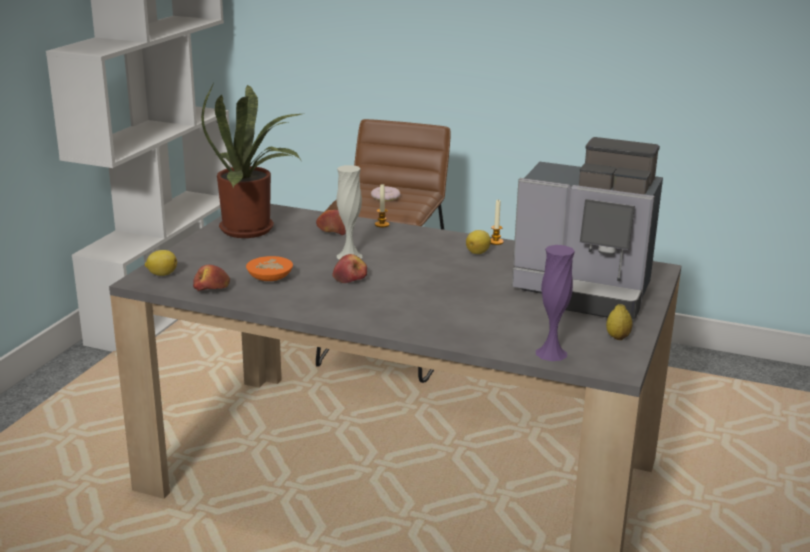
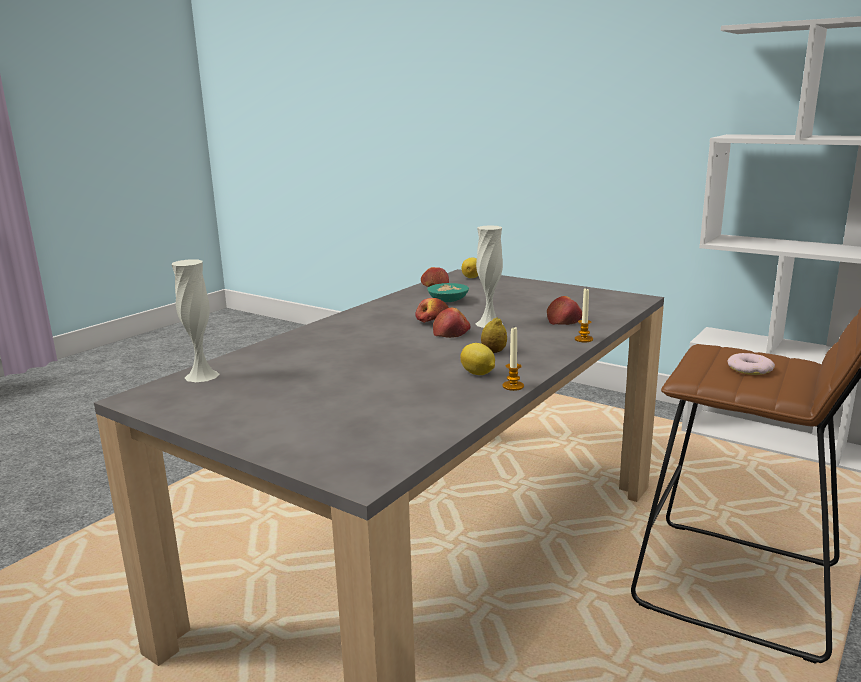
camera: 105 degrees right, 5 degrees down
potted plant [201,83,301,238] -> none
orange bowl [246,256,293,281] -> turquoise bowl [427,283,469,302]
coffee machine [512,137,663,319] -> none
purple vase [536,245,575,361] -> white vase [171,259,219,382]
lemon [606,304,632,340] -> lemon moved to [481,317,507,353]
none -> apple [433,308,471,338]

